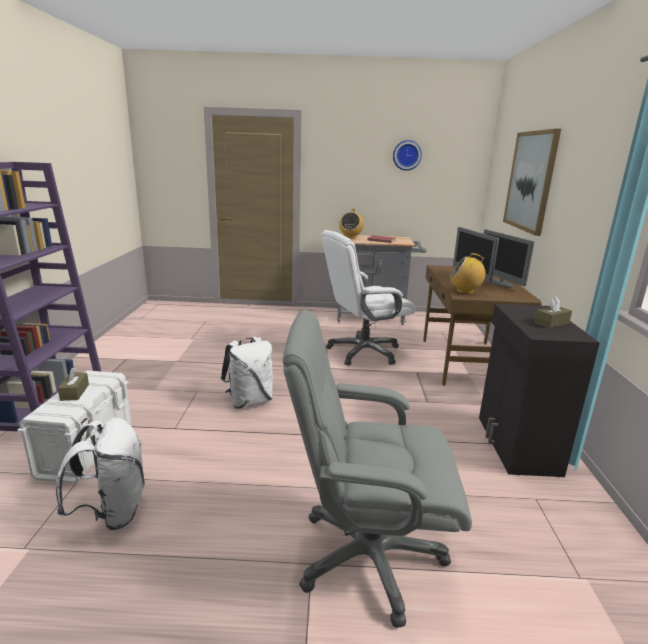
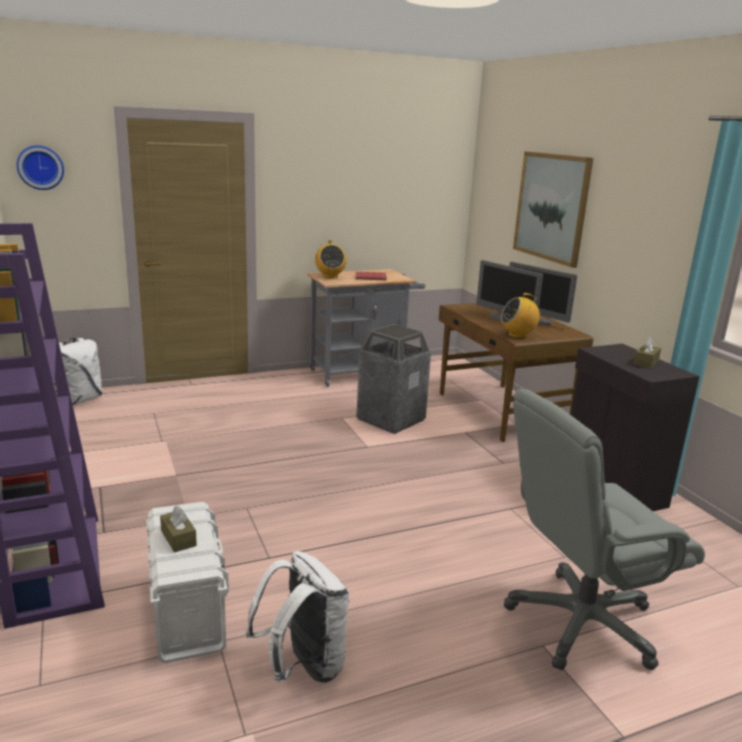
camera: 25 degrees left, 0 degrees up
white backpack [221,337,273,409] -> white backpack moved to [55,338,103,405]
white office chair [321,230,416,366] -> trash can [356,324,431,434]
wall clock [393,140,422,171] -> wall clock moved to [16,145,64,190]

